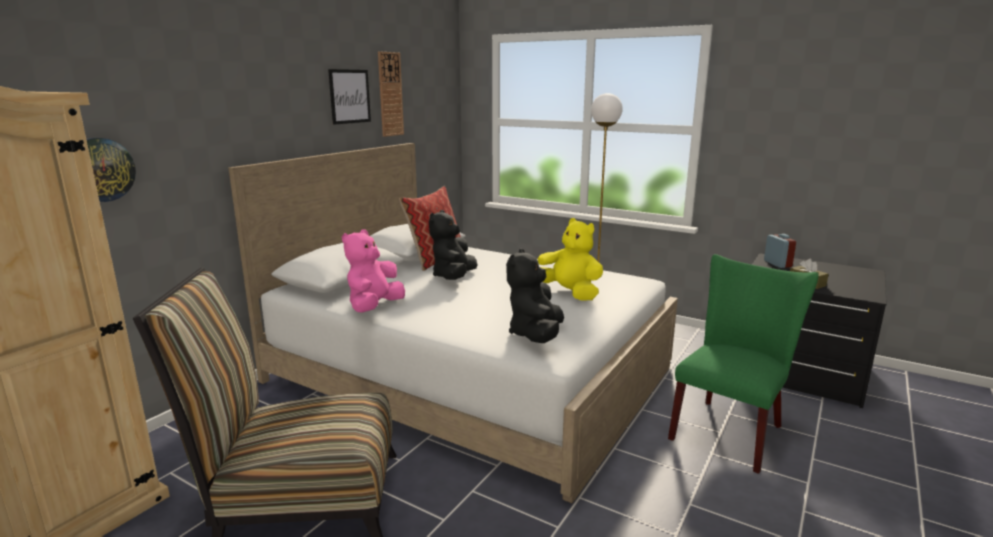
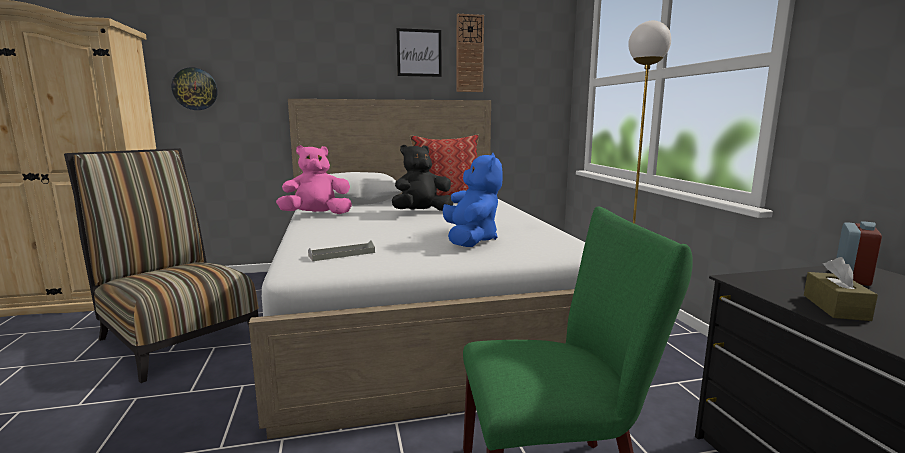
camera: 45 degrees right, 5 degrees down
black plush toy [506,248,564,343] -> grey tray [308,240,375,261]
yellow plush toy [537,218,603,301] -> blue plush toy [443,153,503,247]

